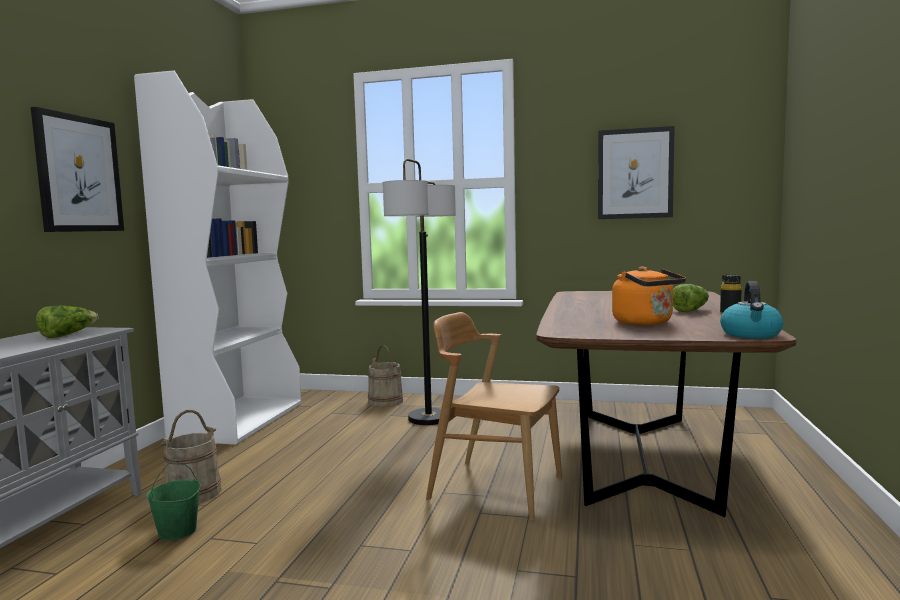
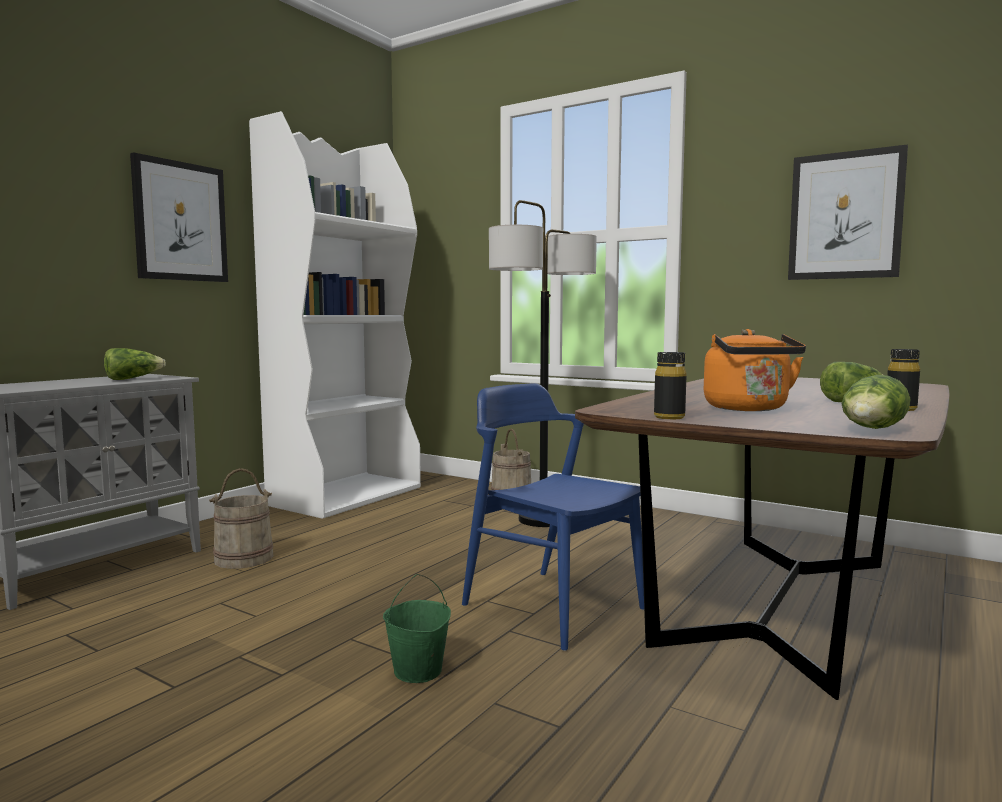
camera: 20 degrees right, 0 degrees up
green bucket [147,461,201,541] -> green bucket moved to [383,574,451,683]
brown chair [426,312,562,520] -> blue chair [462,383,644,651]
kettle [720,281,784,339] -> lettuce [842,375,911,429]
none -> black bottle [654,352,686,419]

